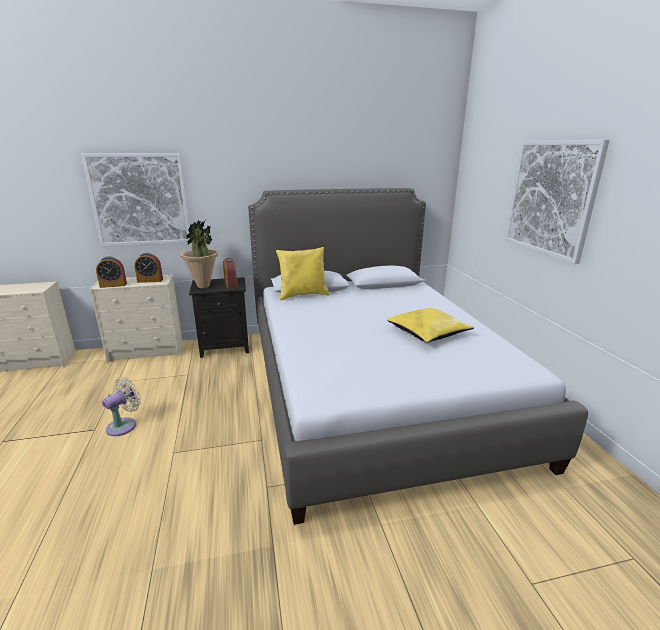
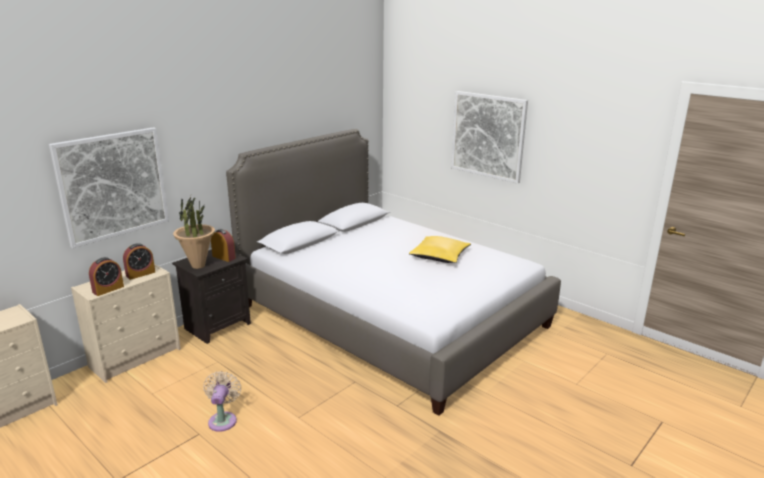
camera: 35 degrees left, 0 degrees up
yellow pillow [276,247,330,300] -> none

